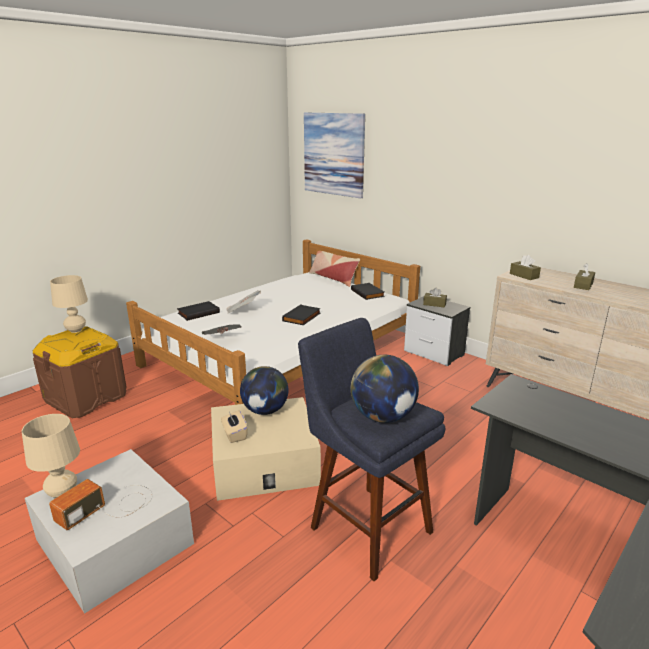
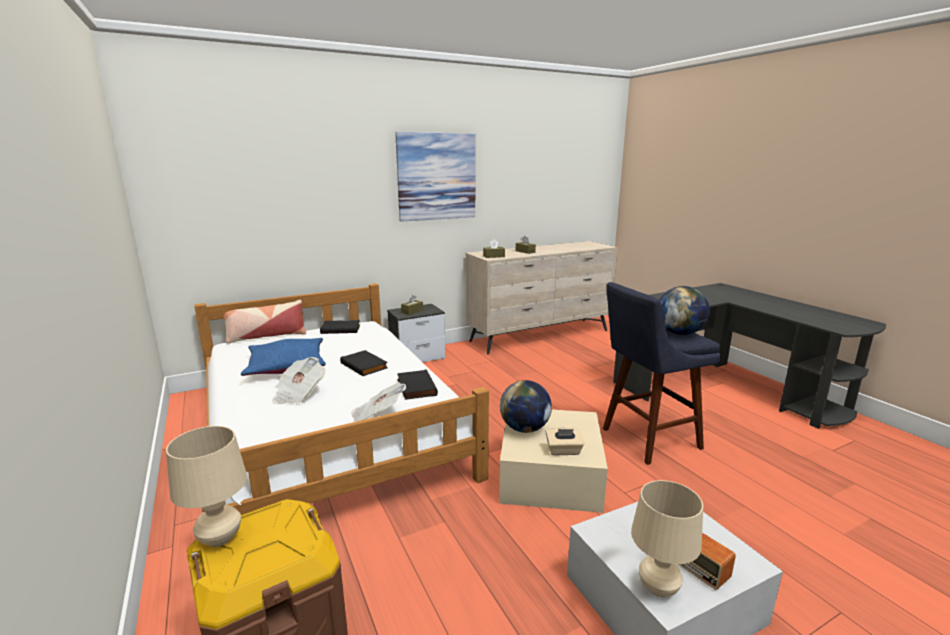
camera: 70 degrees left, 5 degrees down
black book [177,301,220,321] -> black book moved to [397,369,438,400]
picture [304,113,365,199] -> picture moved to [395,132,475,222]
none -> blue pillow [241,338,326,376]

